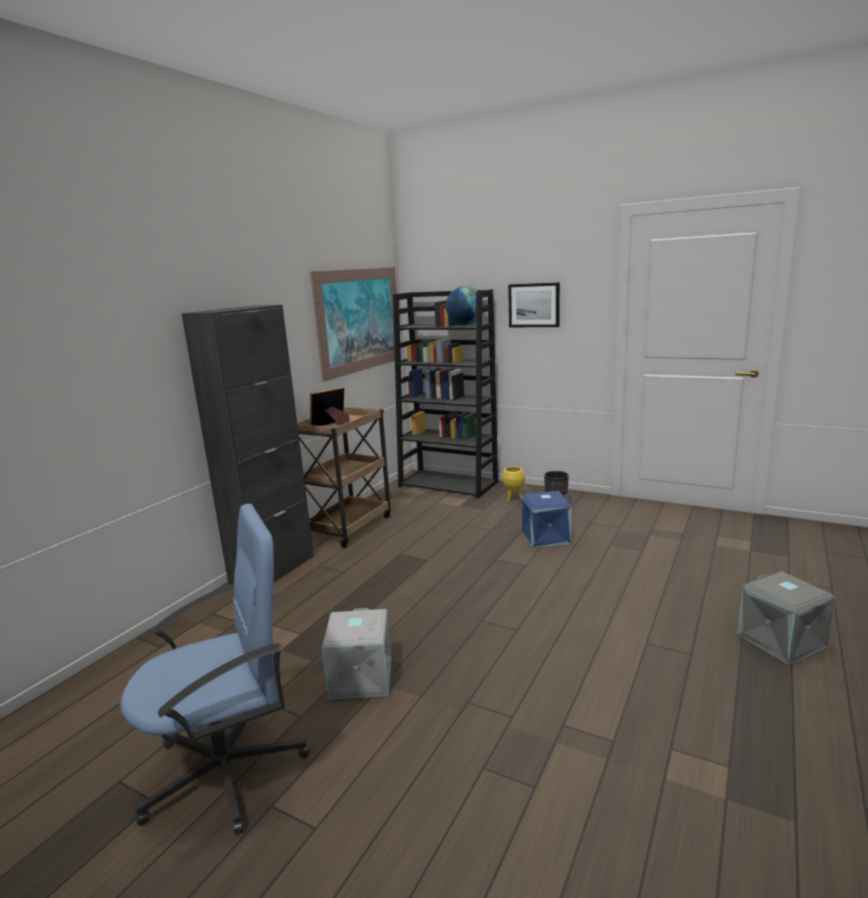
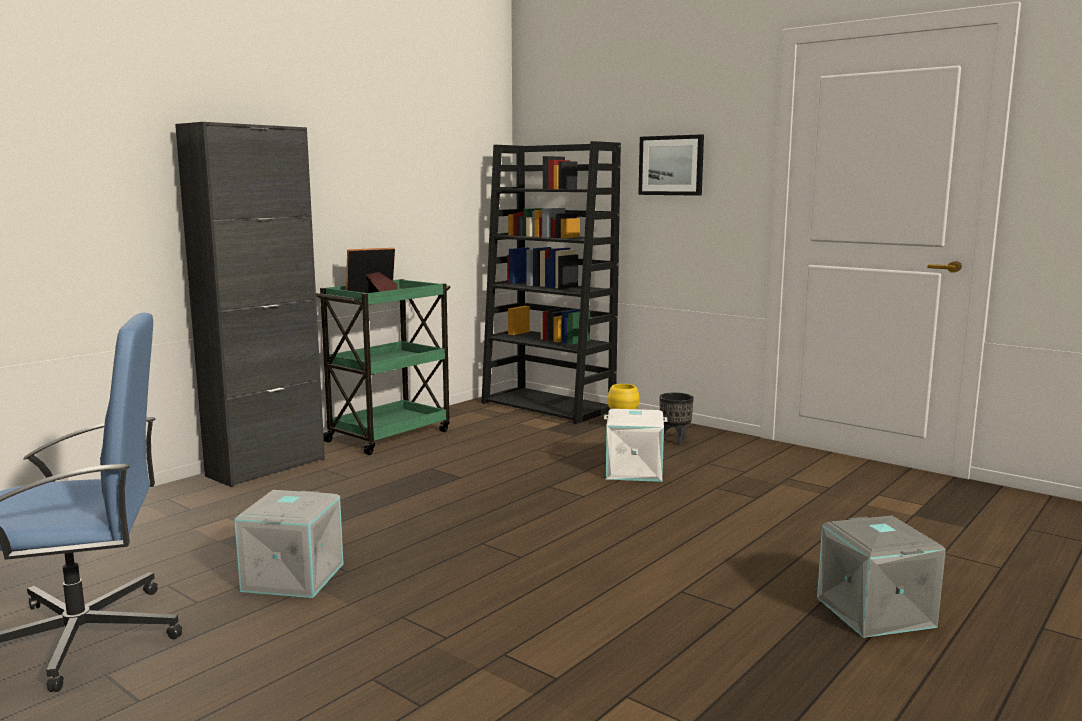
camera: 10 degrees right, 5 degrees down
brown cart [297,407,391,548] -> green cart [316,279,451,455]
picture [310,267,401,381] -> none
globe [446,286,484,325] -> none
blue storage box [522,491,571,548] -> white storage box [604,409,667,482]

